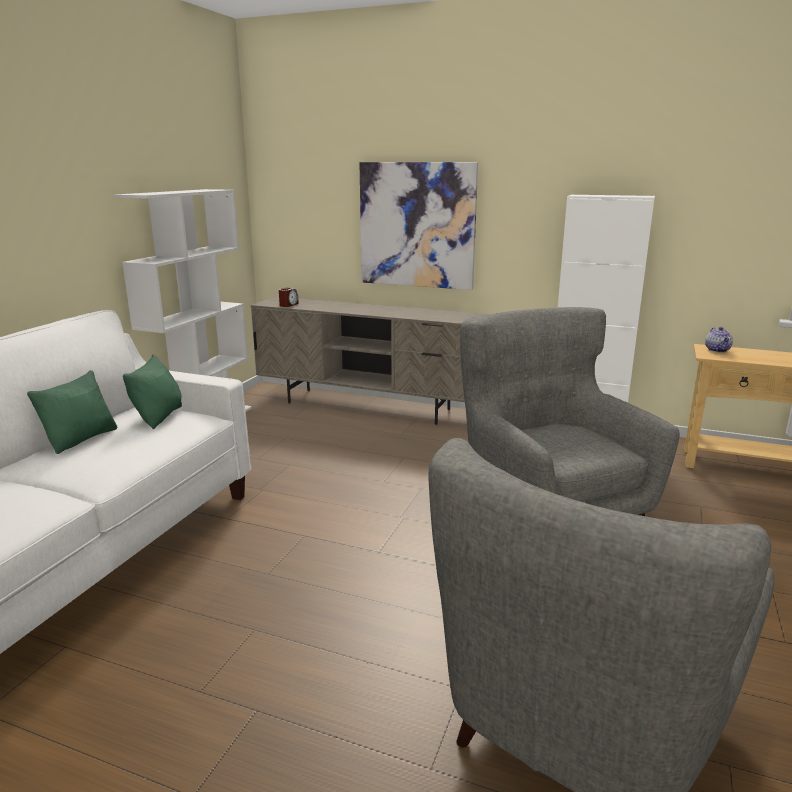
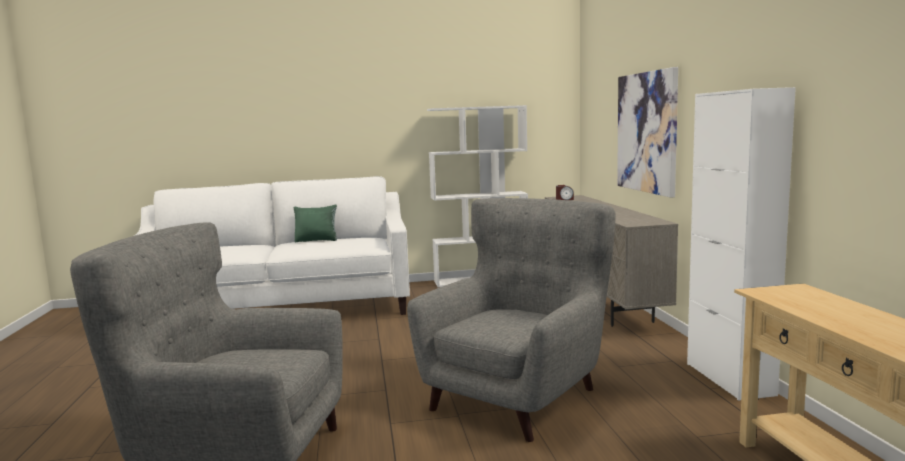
camera: 60 degrees right, 10 degrees down
green pillow [123,354,182,429] -> none
teapot [705,327,733,353] -> none

